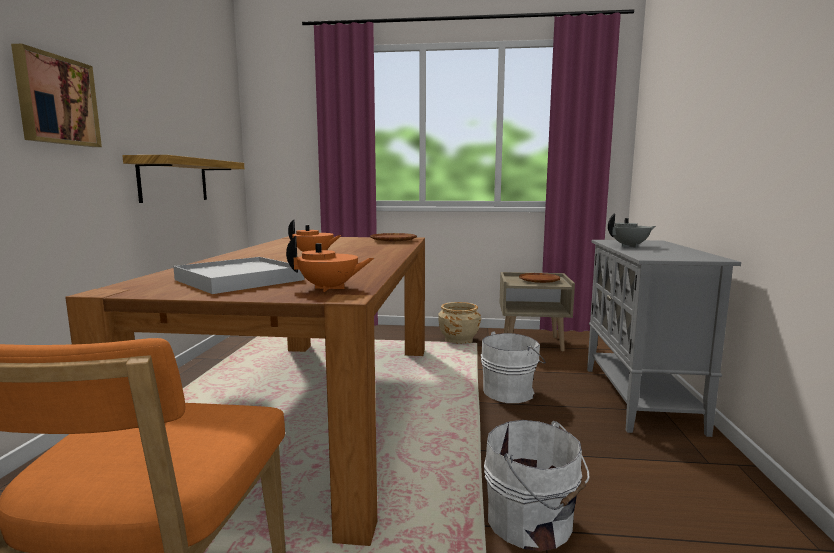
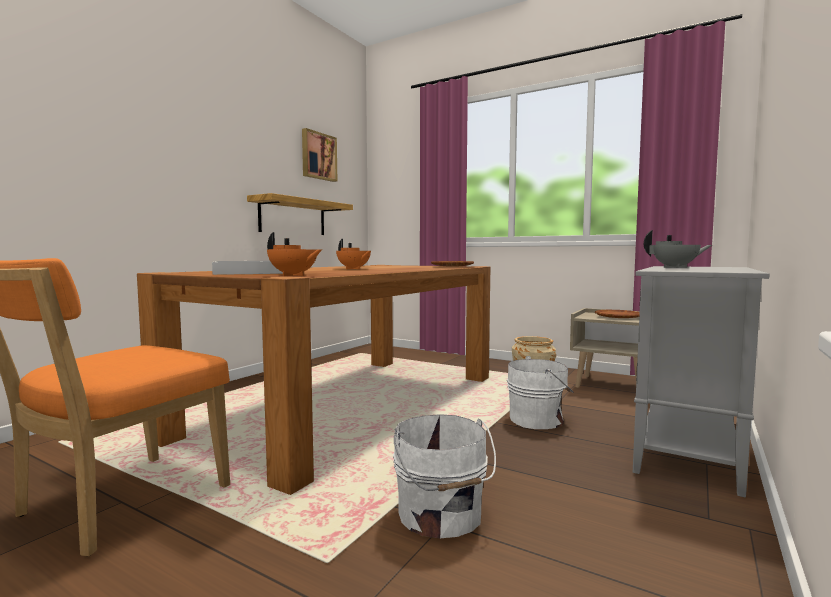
camera: 25 degrees right, 5 degrees down
picture [11,44,102,147] -> picture moved to [302,128,337,182]

